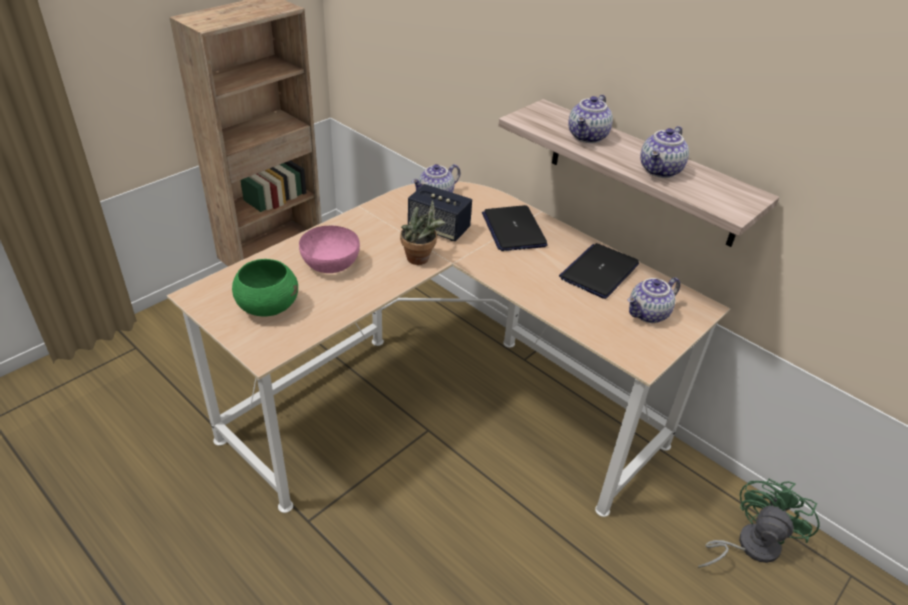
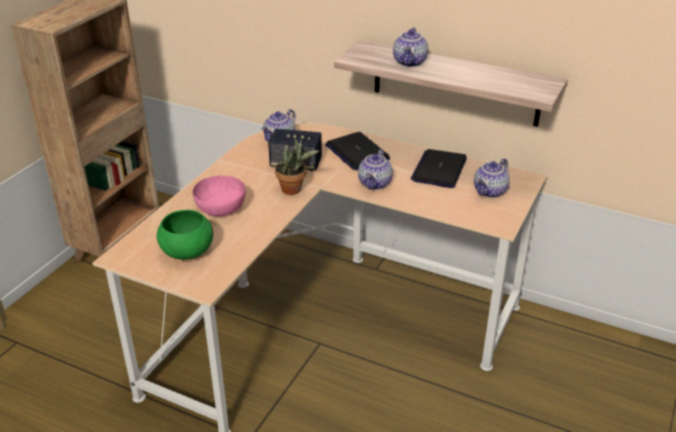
camera: 15 degrees left, 5 degrees down
teapot [640,126,689,178] -> teapot moved to [358,149,393,190]
green fan [698,479,819,568] -> none

